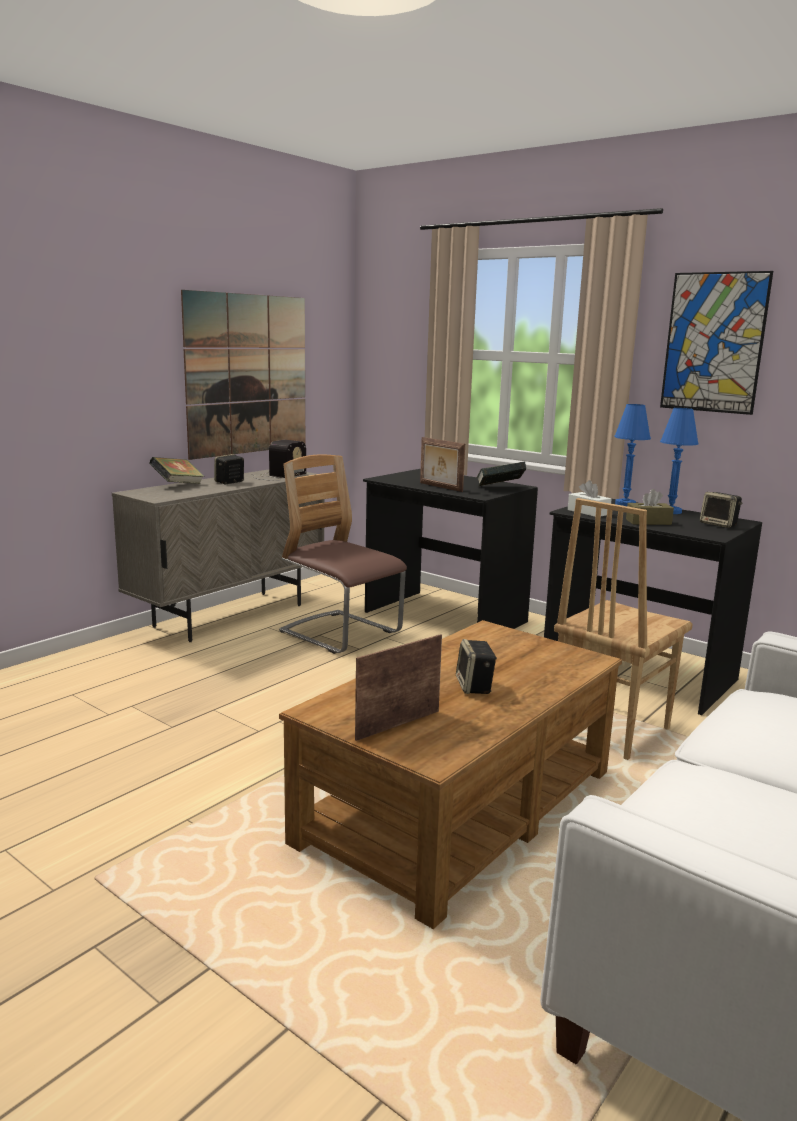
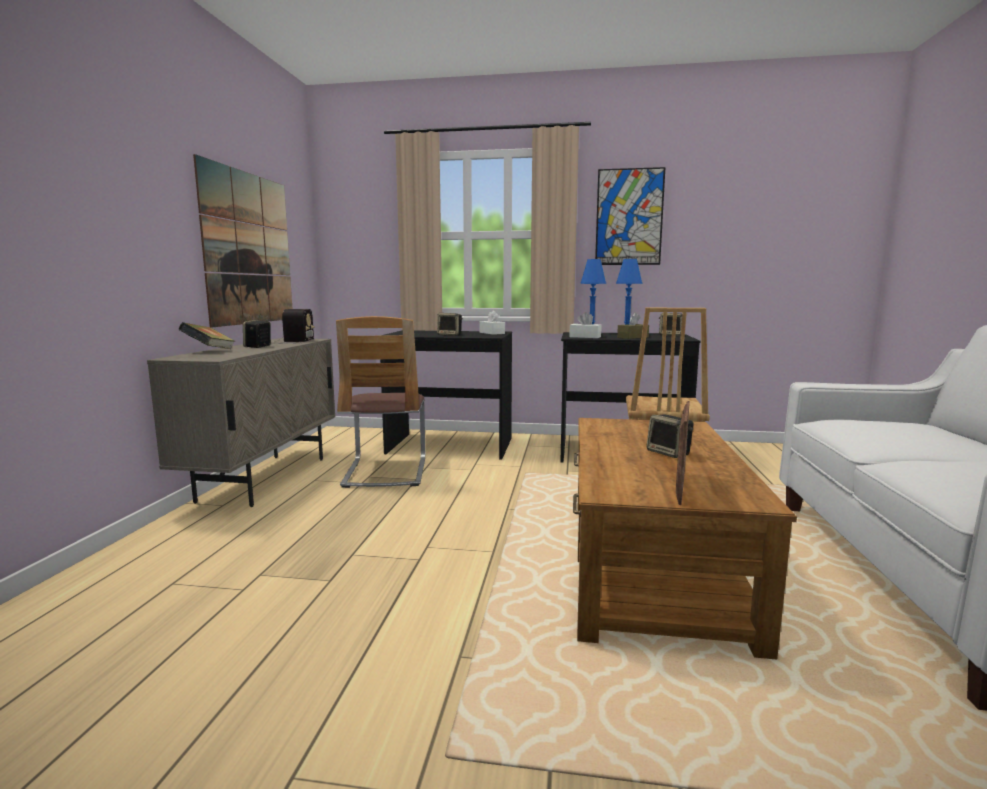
camera: 30 degrees left, 5 degrees down
chair [279,455,407,654] -> chair turned 105 degrees counterclockwise [336,316,425,488]
picture frame [420,437,465,492] -> speaker [437,313,463,336]
book [476,462,526,487] -> white tissue box [480,311,505,335]

